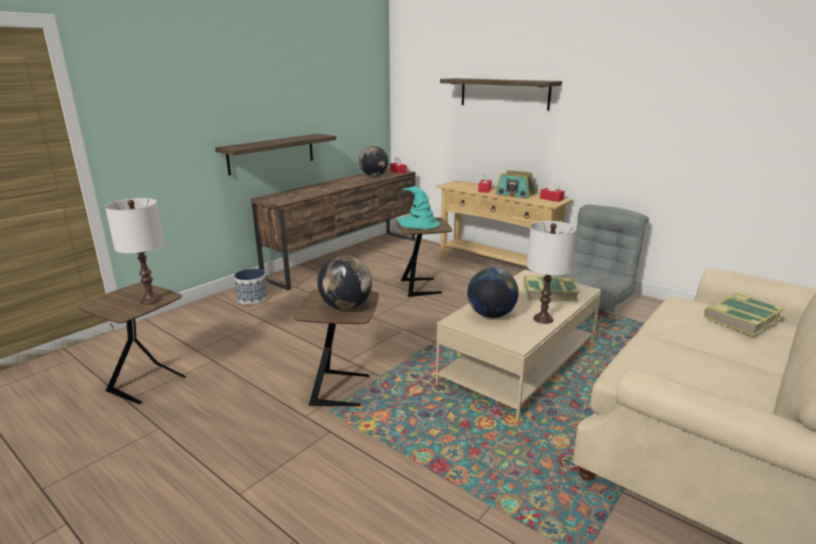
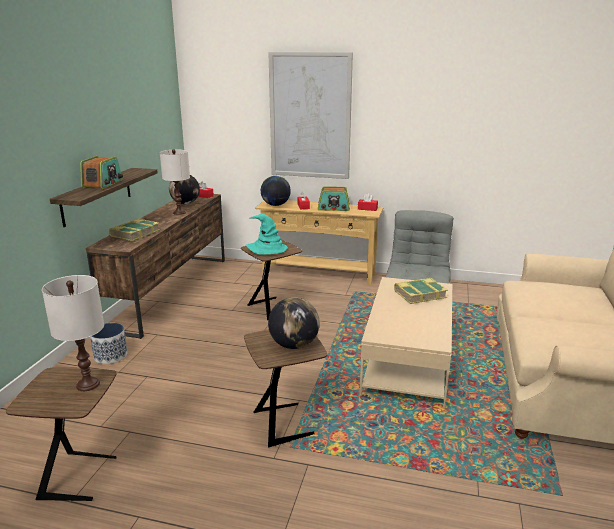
camera: 25 degrees left, 0 degrees up
shelf [440,78,562,110] -> picture [268,52,353,179]
globe [467,268,519,318] -> globe moved to [261,176,291,206]
white table lamp [527,221,577,324] -> white table lamp moved to [160,149,190,215]
book [704,293,785,336] -> book moved to [109,218,160,241]
none -> radio [80,156,123,189]

